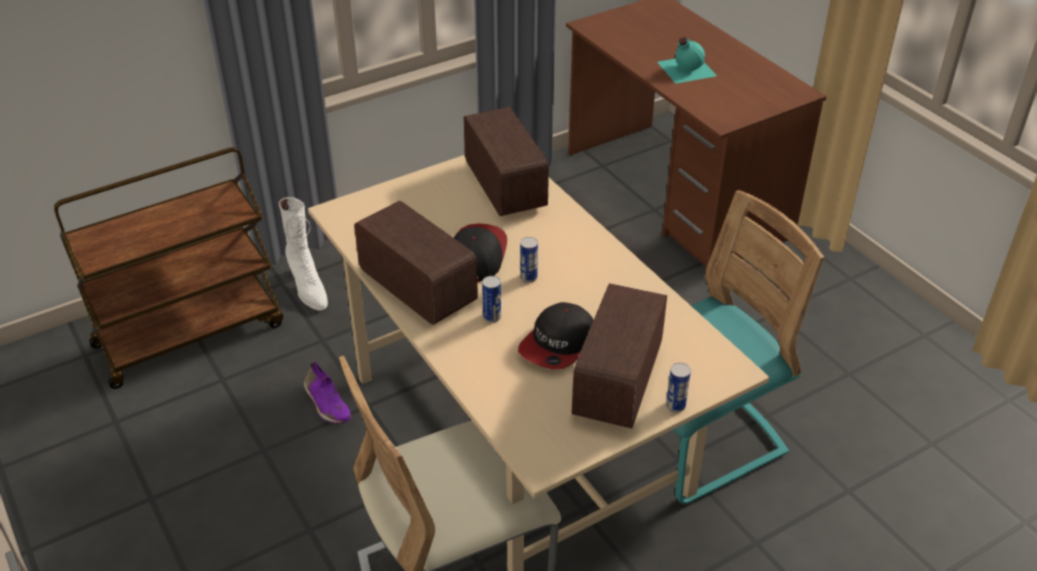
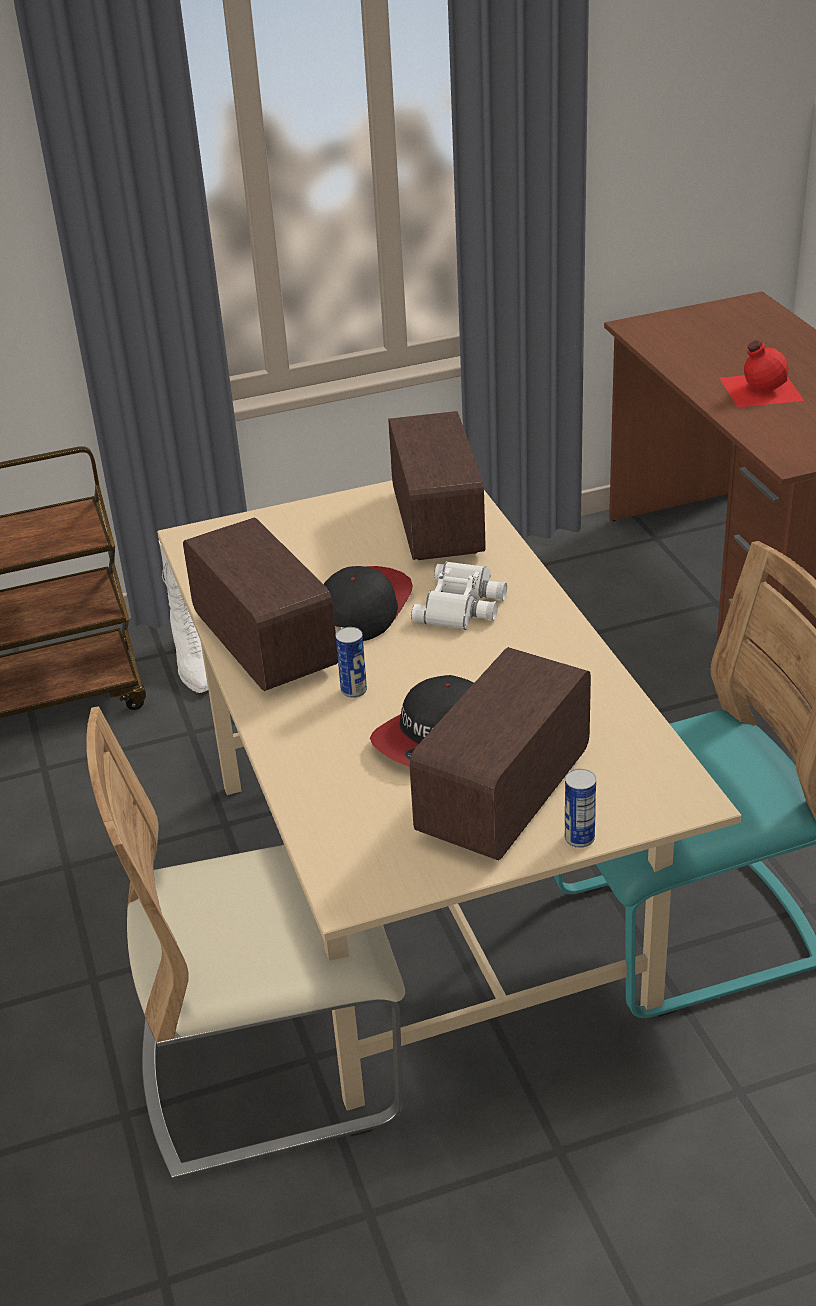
camera: 15 degrees right, 5 degrees down
purple shoe [304,361,351,424] -> none
can [520,237,538,283] -> none
turquoise bottle [657,37,717,83] -> red bottle [720,340,804,407]
none -> white binoculars [411,561,507,630]

